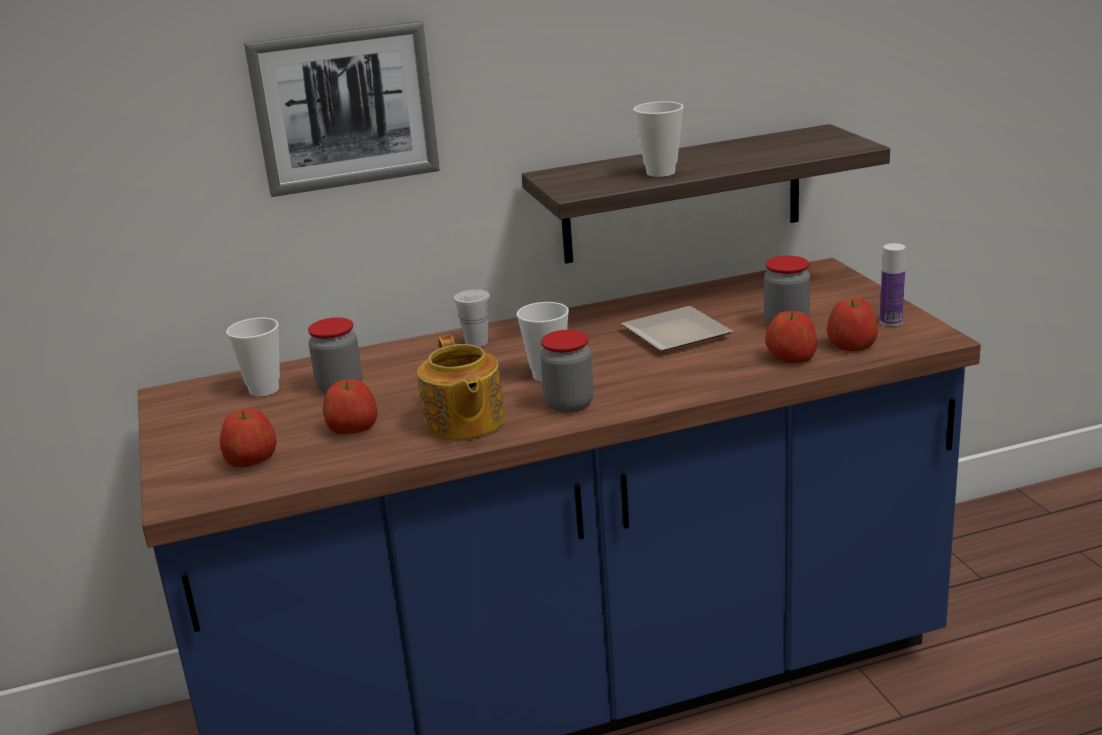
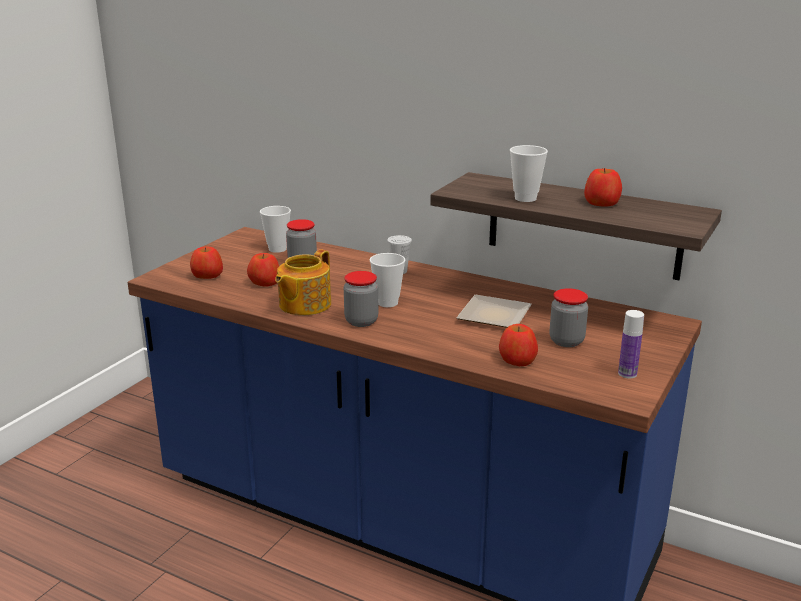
camera: 45 degrees right, 0 degrees up
picture [244,21,440,197] -> none
apple [827,298,878,351] -> apple moved to [584,168,622,207]

